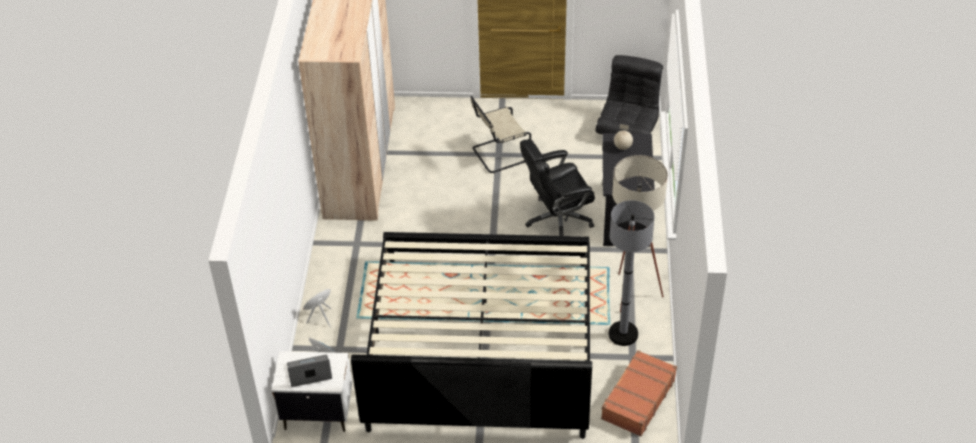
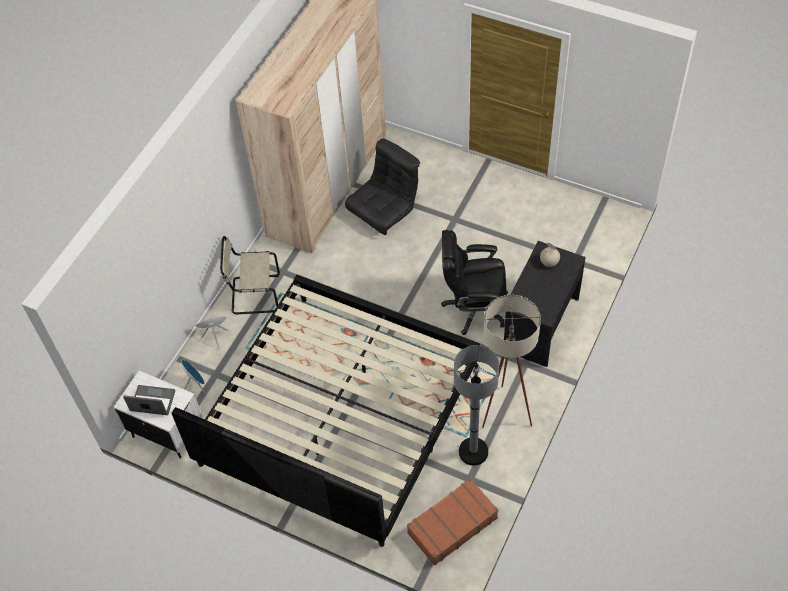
camera: 25 degrees right, 10 degrees up
beige chair [471,96,531,173] -> beige chair moved to [220,236,280,314]
black armchair [596,55,663,134] -> black armchair moved to [345,138,420,235]

